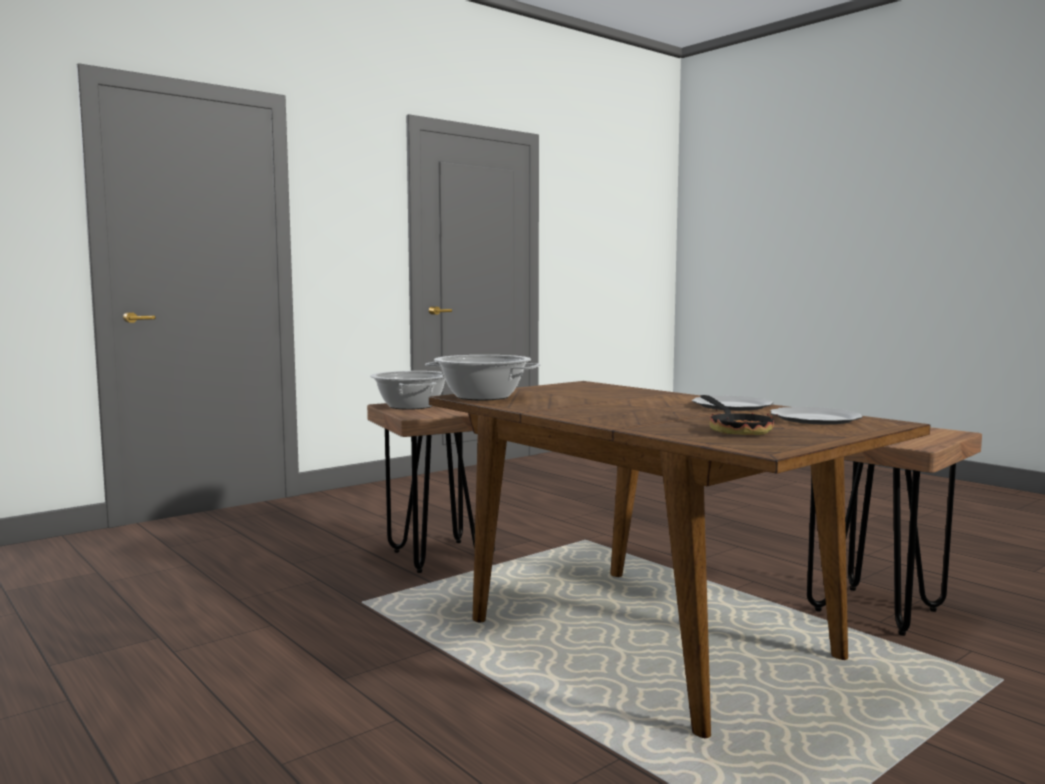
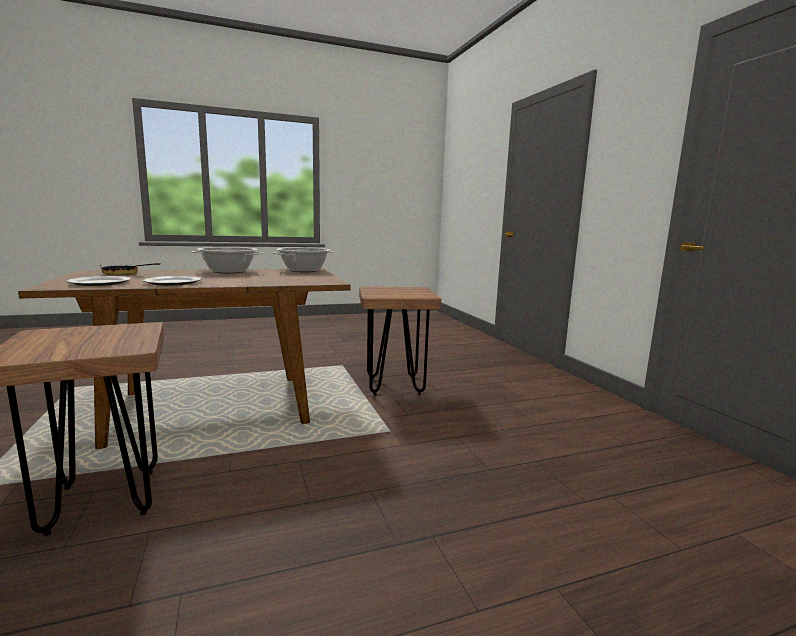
camera: 110 degrees right, 5 degrees up
cooking pot [370,371,445,410] -> cooking pot moved to [192,247,264,273]

